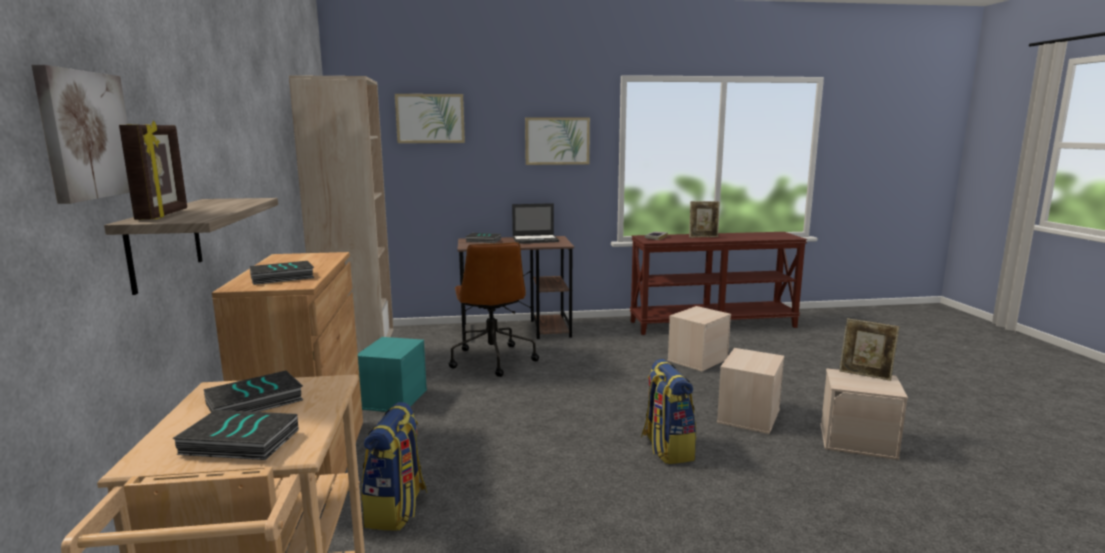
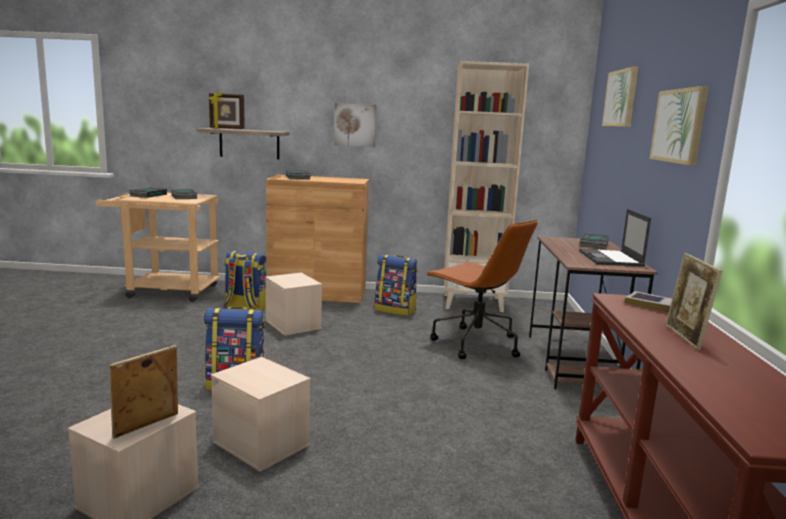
camera: 100 degrees right, 0 degrees up
picture [32,65,130,204] -> picture moved to [334,103,376,147]
turquoise storage box [358,337,427,412] -> backpack [375,255,418,316]
brown office chair [449,242,539,377] -> brown office chair turned 135 degrees counterclockwise [426,219,538,359]
beige storage box [667,306,731,371] -> beige storage box moved to [265,273,322,336]

